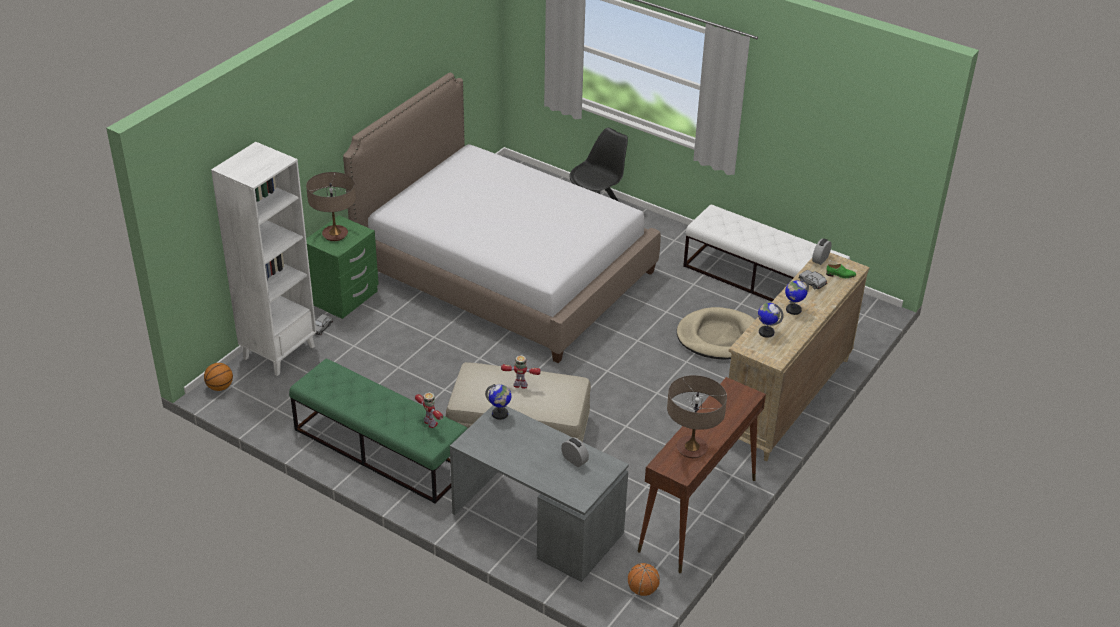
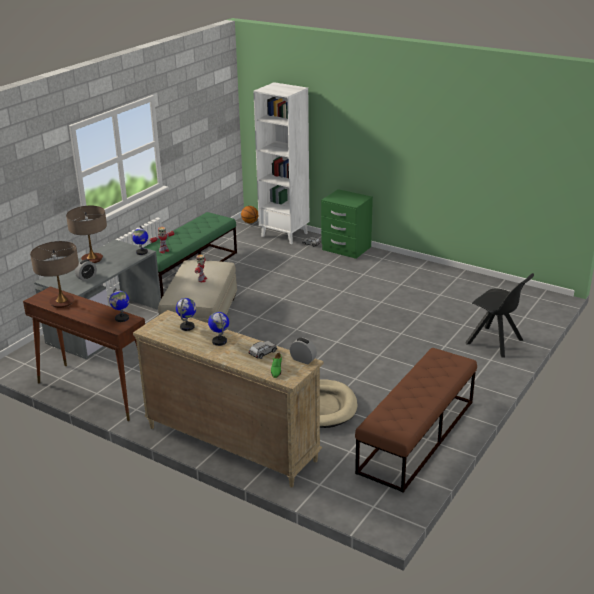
camera: 90 degrees right, 10 degrees down
table lamp [306,172,356,241] -> table lamp moved to [66,206,107,263]
bed [343,73,661,363] -> none
basketball [628,563,660,596] -> none
white bench [683,205,850,302] -> brown bench [355,348,477,493]
none -> globe [109,288,129,322]

